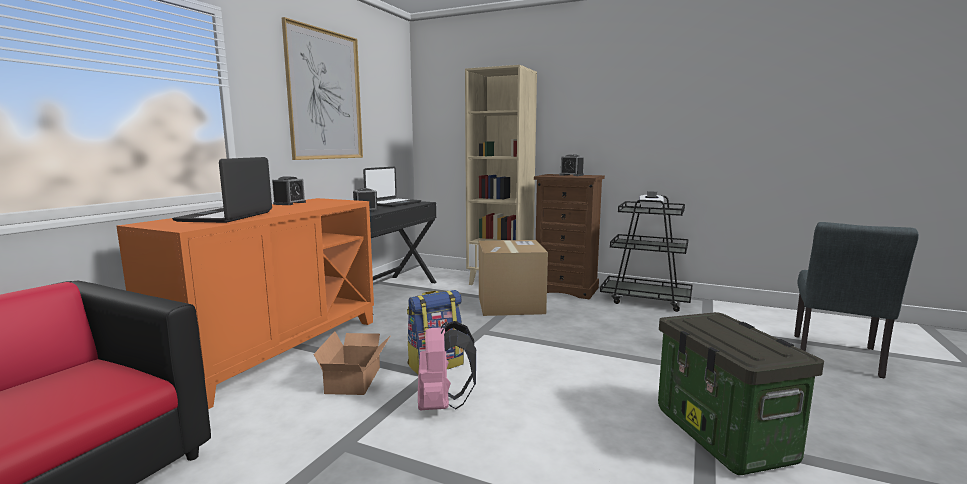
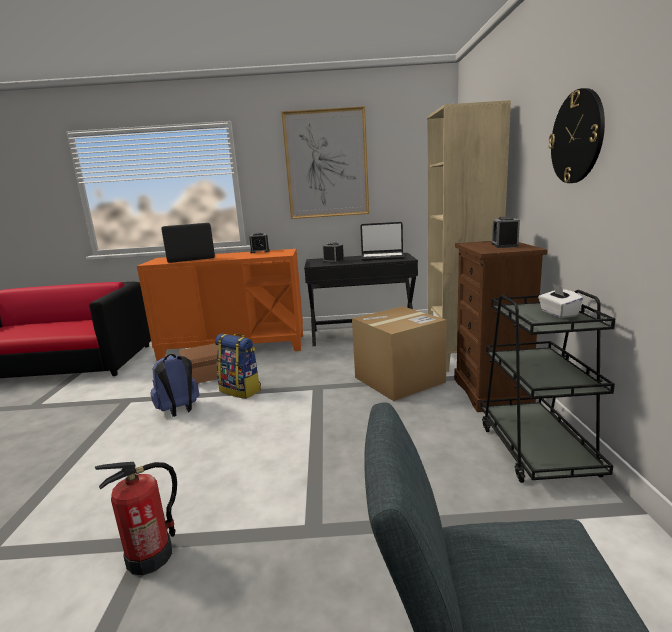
camera: 65 degrees right, 5 degrees up
pink backpack [418,321,476,410] -> blue backpack [151,354,200,417]
storage box [658,312,824,475] -> fire extinguisher [95,462,177,575]
none -> wall clock [548,88,605,183]

